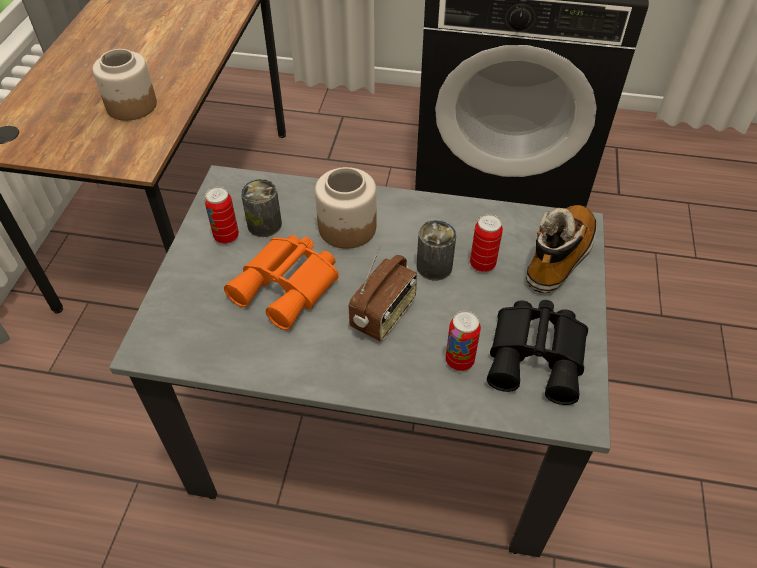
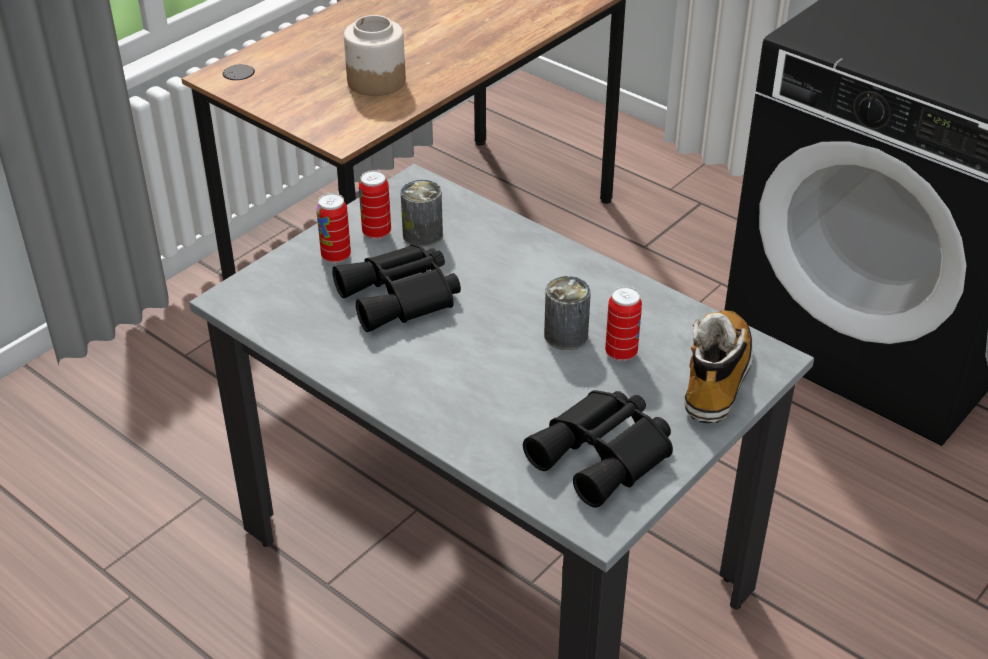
camera: 30 degrees right, 10 degrees down
orange binoculars [224,235,339,330] -> black binoculars [332,244,461,332]
jar [315,167,377,249] -> none
radio [349,245,417,342] -> none
can [446,311,481,371] -> can moved to [316,193,351,263]
boot [526,205,597,293] -> boot turned 45 degrees counterclockwise [685,310,753,423]

